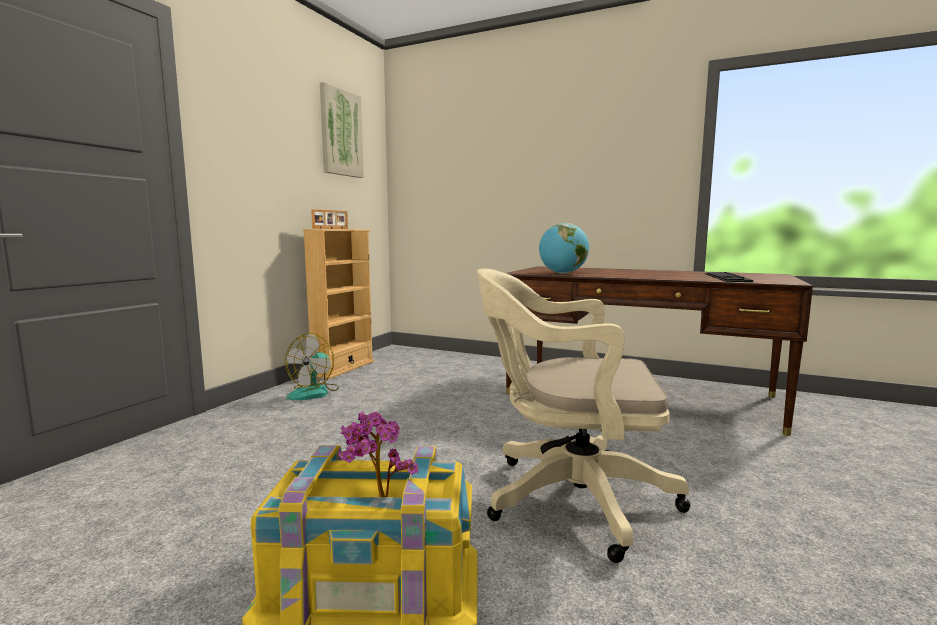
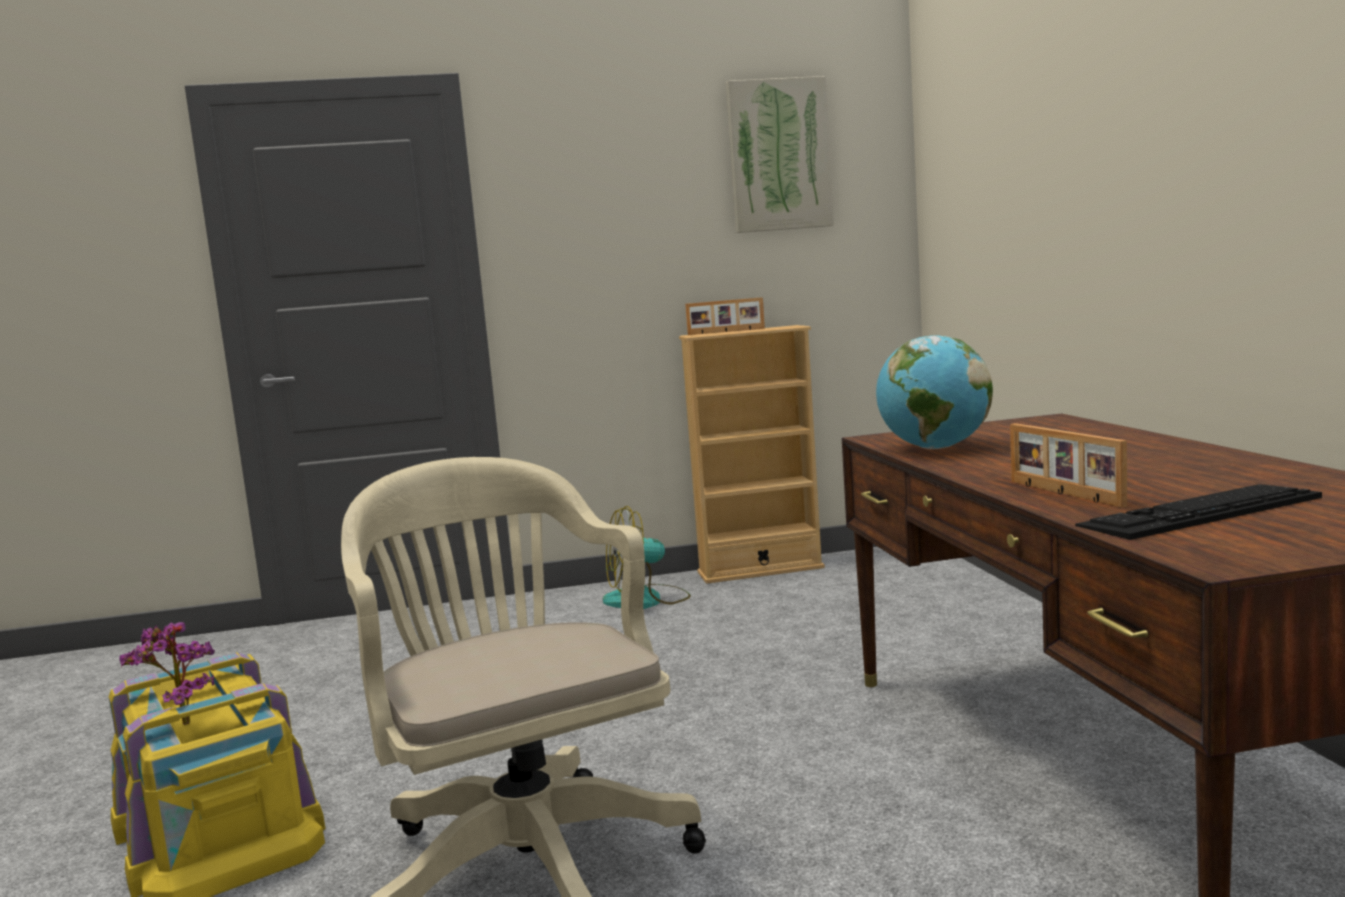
camera: 55 degrees right, 0 degrees up
none -> picture frame [1010,423,1127,508]

